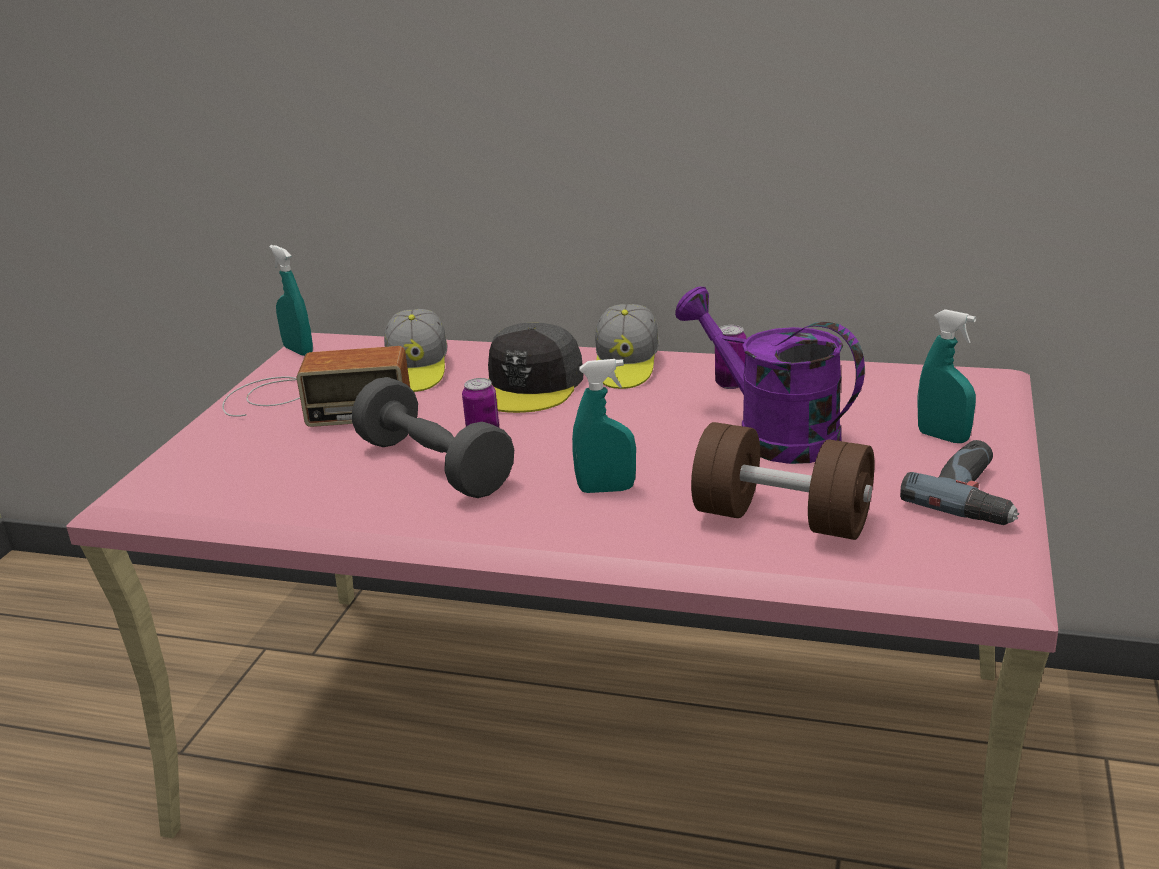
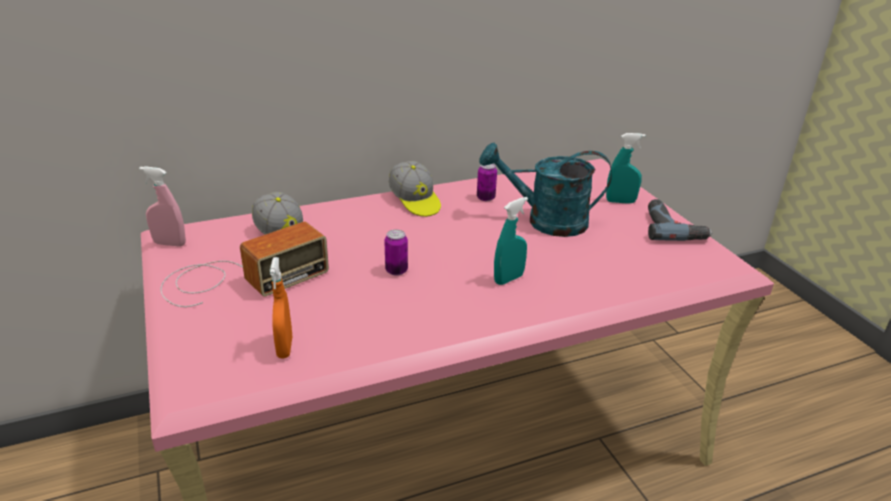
camera: 40 degrees left, 5 degrees up
turquoise spray bottle [269,245,313,356] -> pink spray bottle [139,166,186,247]
grey dumbbell [352,377,514,498] -> none
grey cap [488,323,583,413] -> none
purple watering can [675,287,865,464] -> turquoise watering can [479,143,612,237]
brown dumbbell [691,422,874,540] -> none
none -> orange spray bottle [270,257,292,358]

